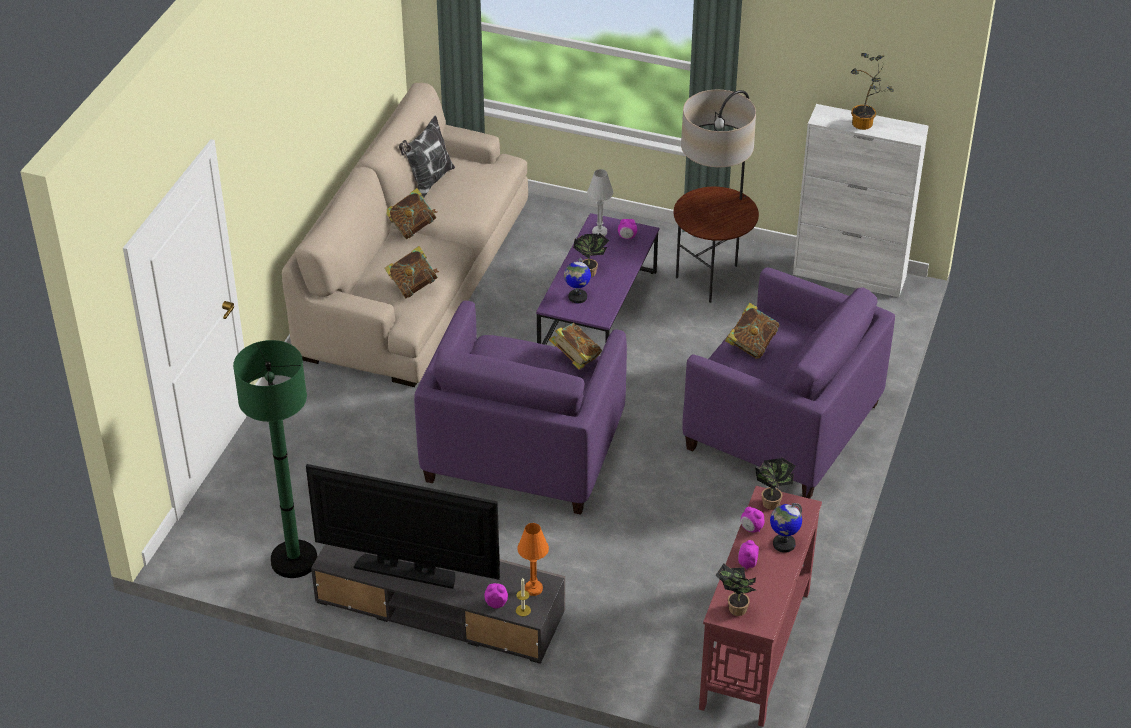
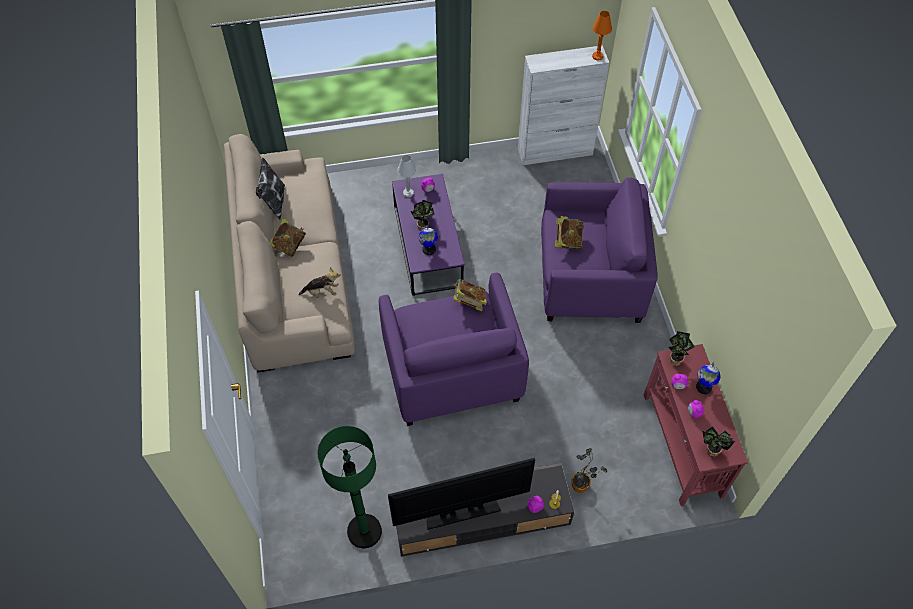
camera: 30 degrees left, 15 degrees up
book [384,246,440,298] -> plush toy [299,267,341,298]
orange table lamp [517,523,549,596] -> orange table lamp moved to [592,11,612,61]
floor lamp [674,89,759,303] -> none
potted plant [851,53,894,130] -> potted plant moved to [572,448,607,493]

